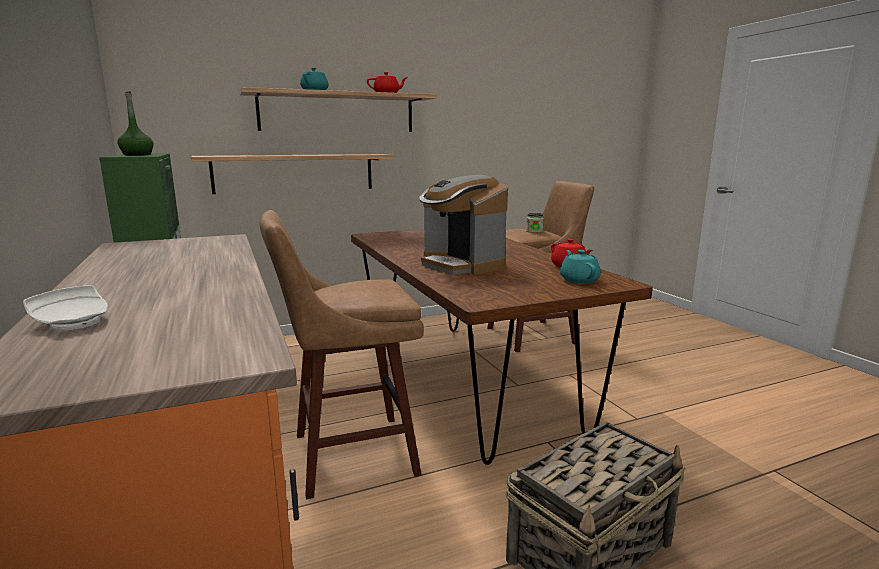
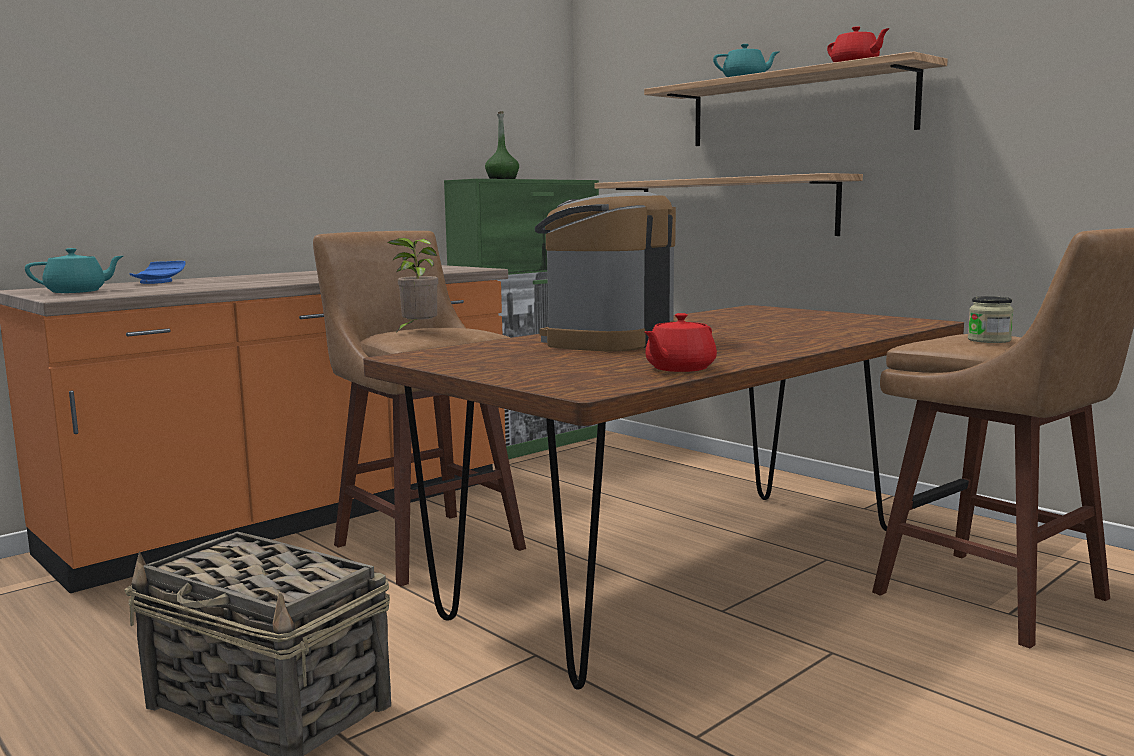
camera: 70 degrees right, 5 degrees down
white plate [23,285,108,331] -> blue plate [130,261,186,284]
turquoise teapot [560,250,601,284] -> turquoise teapot moved to [25,248,123,293]
none -> potted plant [388,238,438,331]

